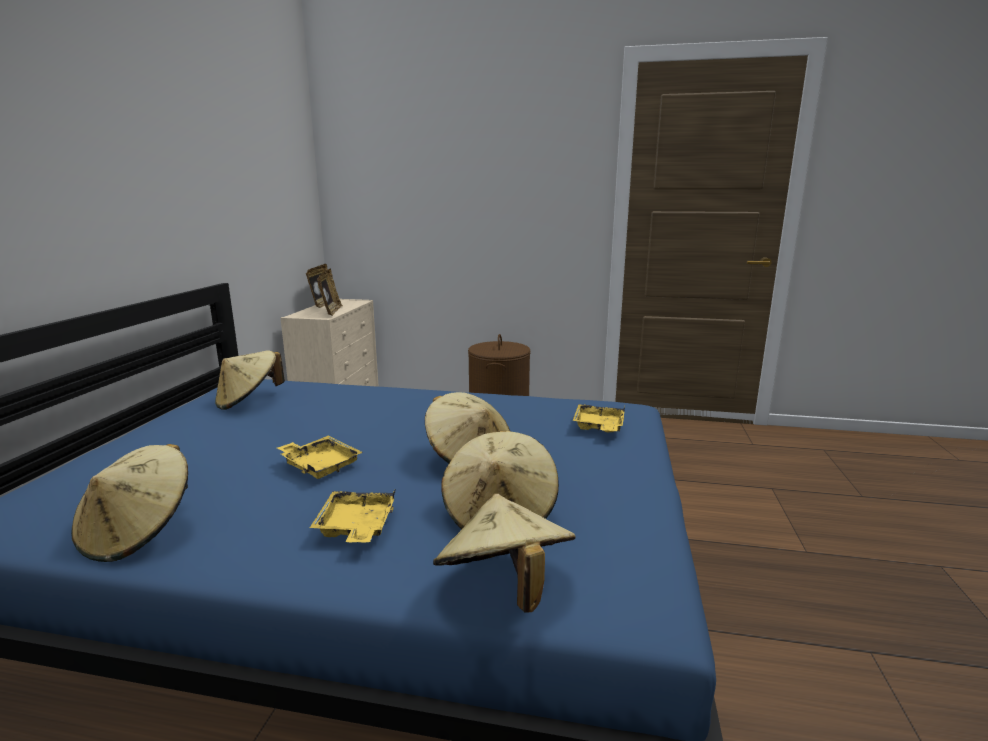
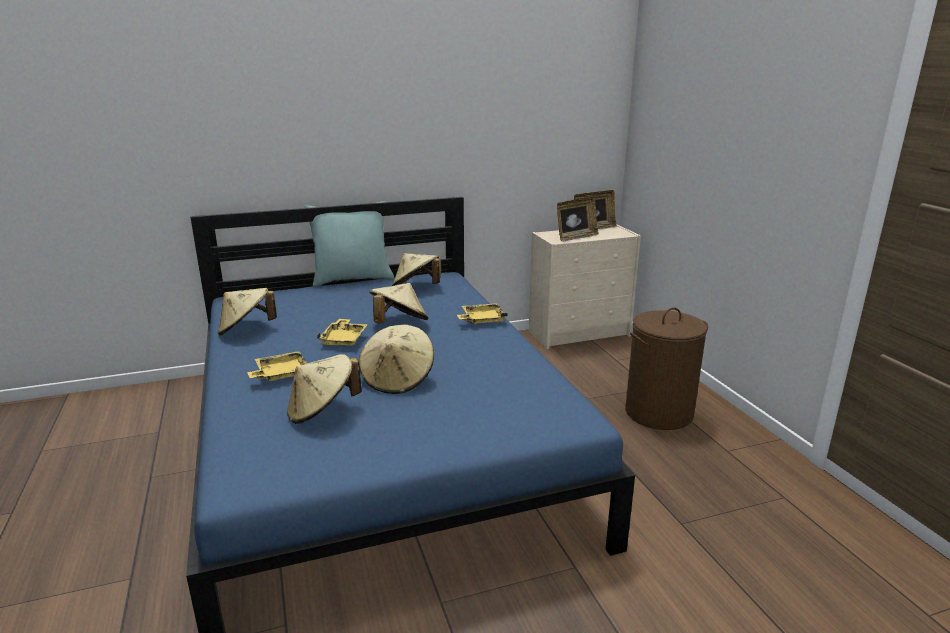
camera: 60 degrees right, 5 degrees up
beige hat [433,494,575,612] -> beige hat moved to [369,283,428,324]
yellow tray [573,404,625,432] -> yellow tray moved to [457,303,507,324]
none -> turquoise pillow [304,201,394,287]

